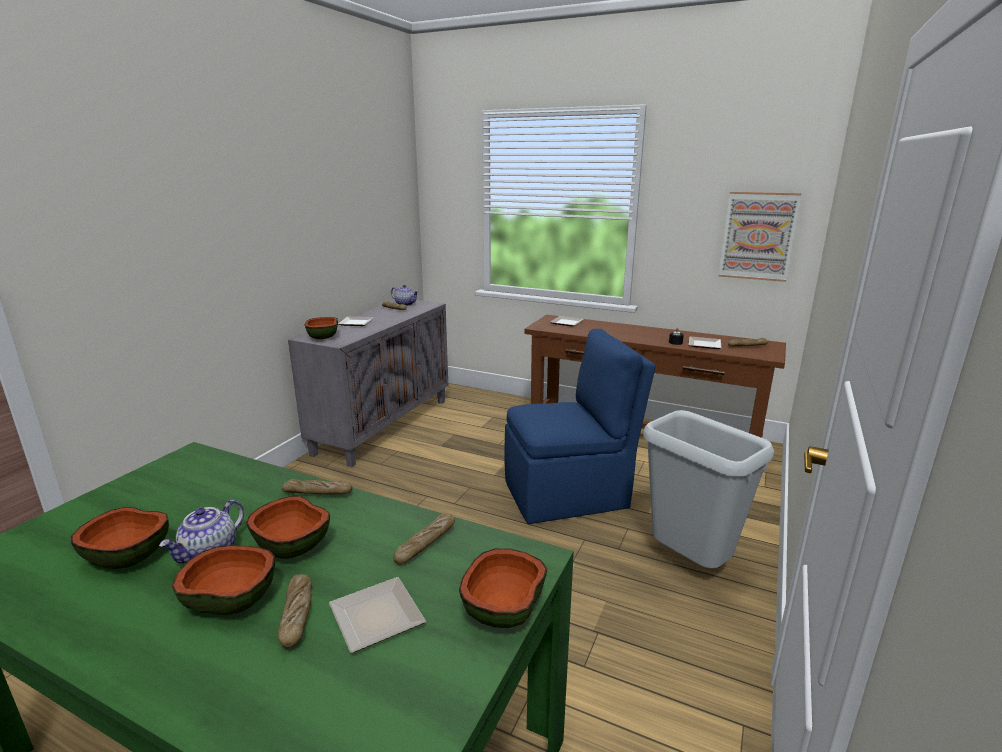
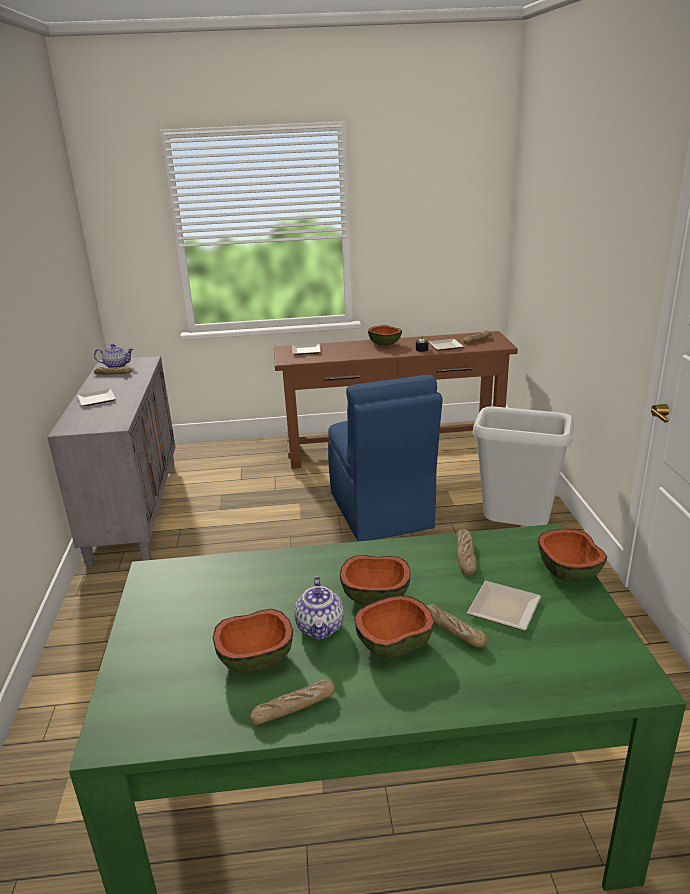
camera: 30 degrees left, 5 degrees up
bread [282,479,353,495] -> bread moved to [250,680,336,725]
bowl [305,317,338,339] -> bowl moved to [368,325,402,346]
blue chair [504,329,656,524] -> blue chair turned 120 degrees clockwise [328,375,442,541]
picture [719,192,802,282] -> none

